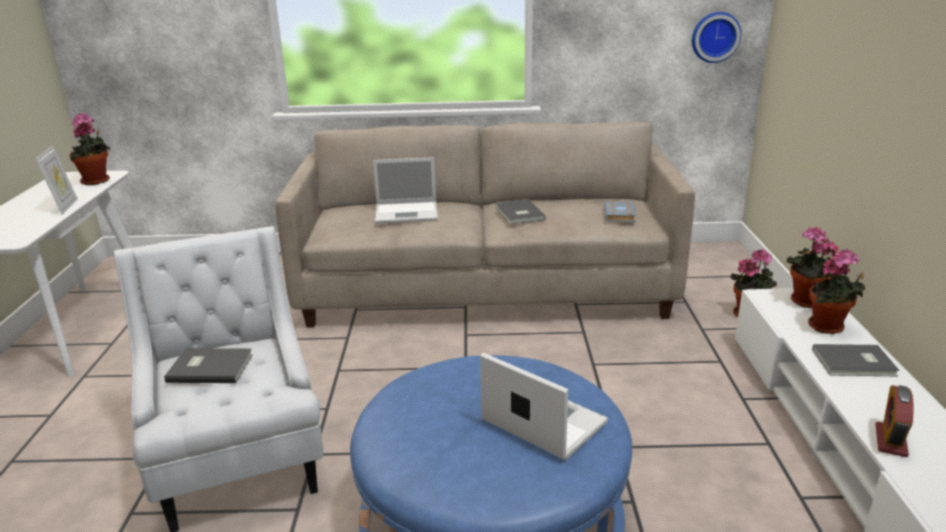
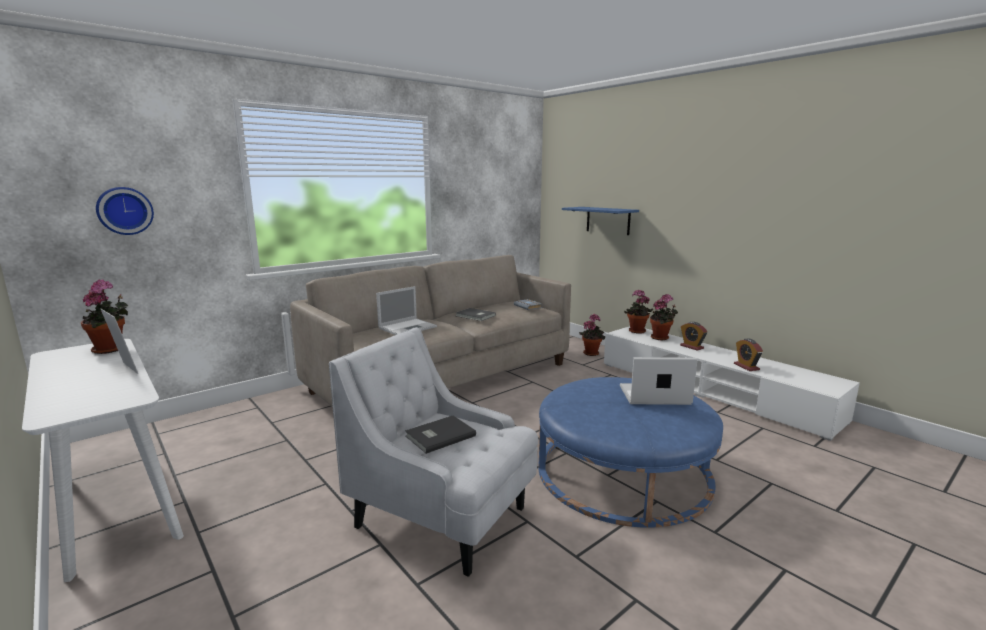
camera: 40 degrees left, 10 degrees down
wall clock [692,12,741,63] -> wall clock moved to [96,187,154,235]
grey book [813,344,899,376] -> alarm clock [680,322,707,351]
none -> blue shelf [562,207,639,235]

